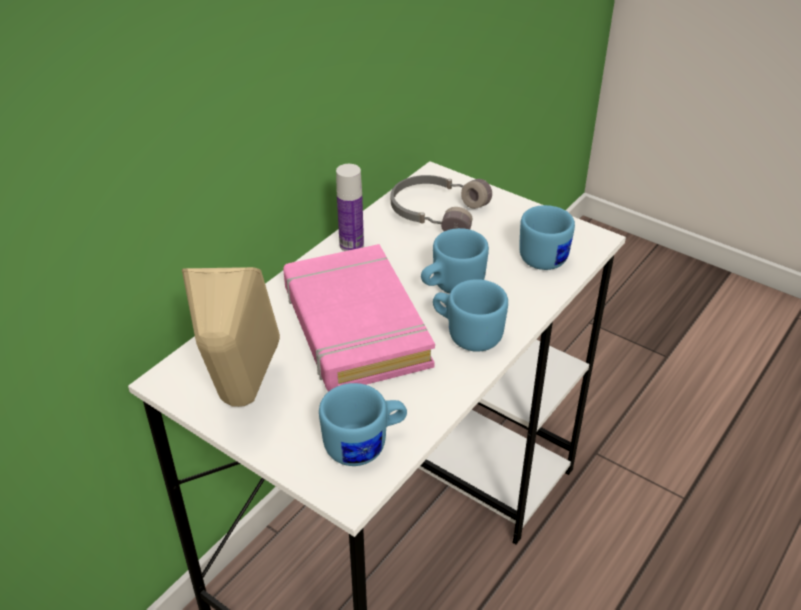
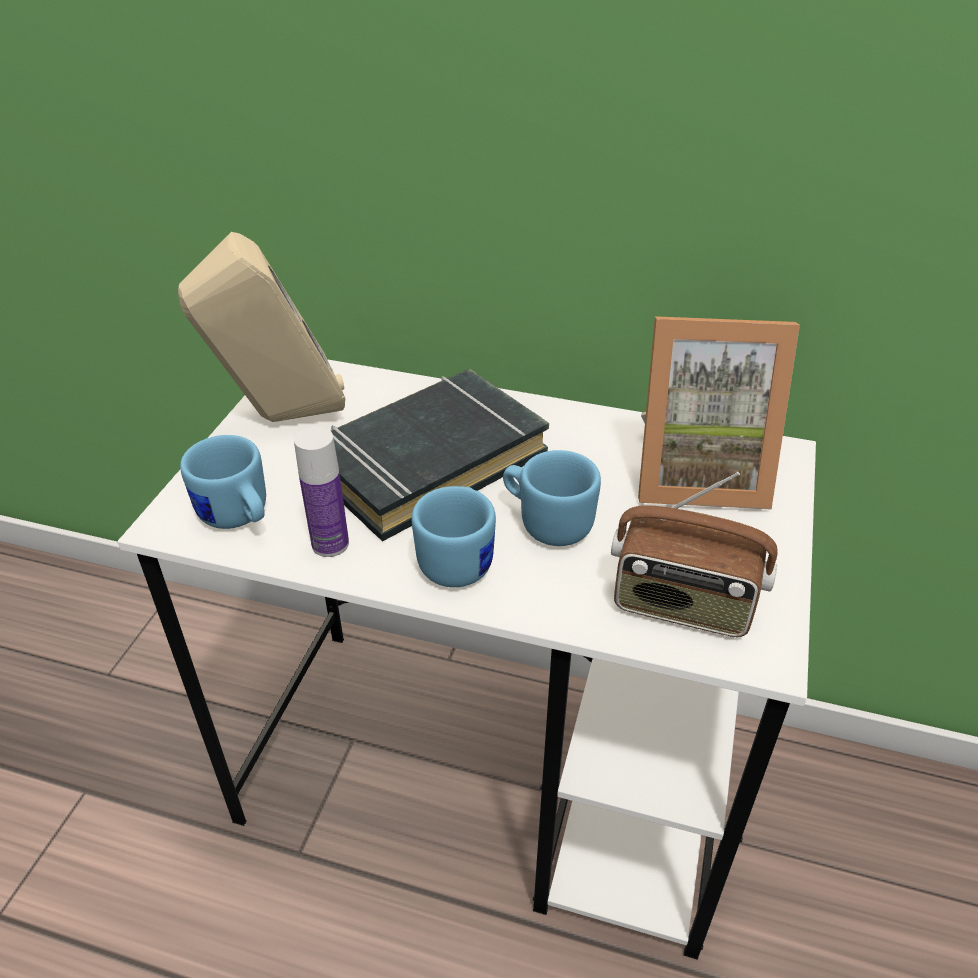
camera: 70 degrees right, 0 degrees up
pink book [283,244,435,391] -> black book [331,369,549,542]
bottle [336,164,364,251] -> bottle moved to [294,426,349,557]
grey headphones [391,175,492,231] -> picture frame [638,316,800,510]
blue mug [519,205,575,270] -> radio [611,472,778,637]

